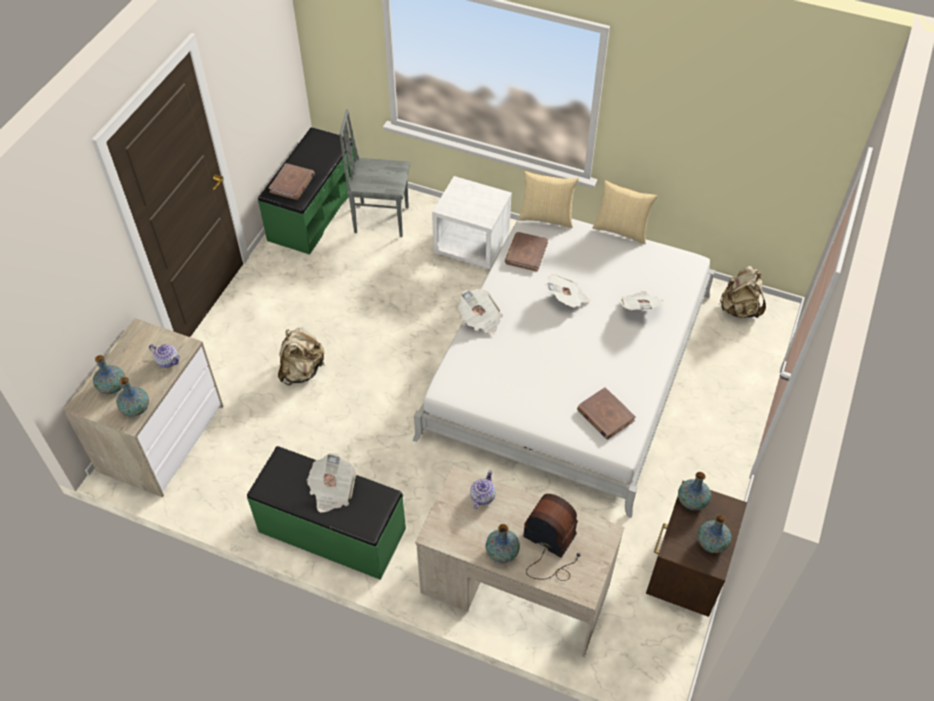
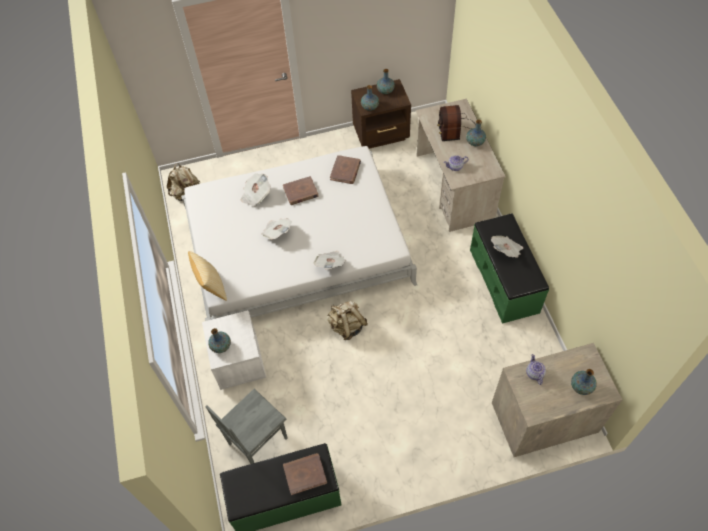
camera: 125 degrees left, 5 degrees up
vase [116,377,149,417] -> vase moved to [208,328,231,353]
beige backpack [278,328,324,385] -> beige backpack moved to [327,301,368,340]
grey chair [339,109,410,237] -> grey chair turned 75 degrees clockwise [205,388,288,464]
brown book [505,232,548,272] -> brown book moved to [283,176,319,205]
pillow [593,180,658,244] -> none

